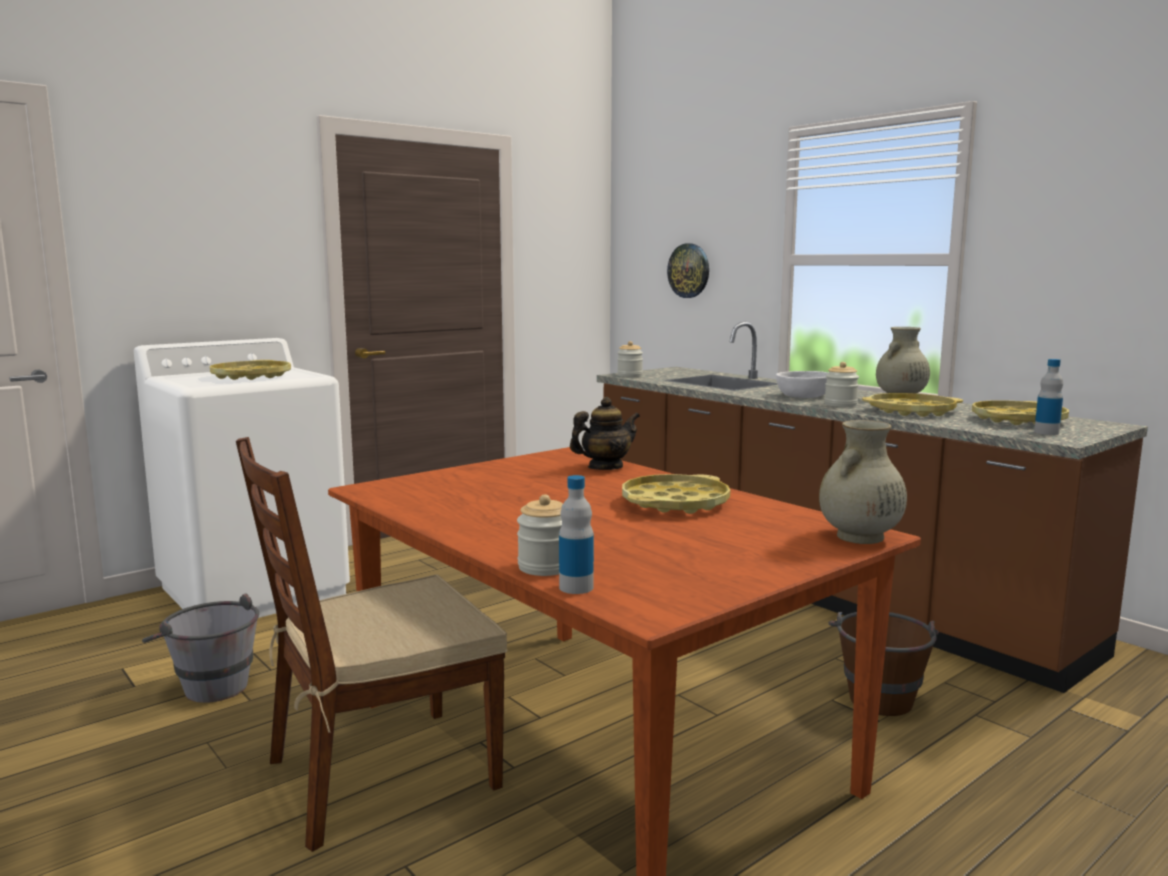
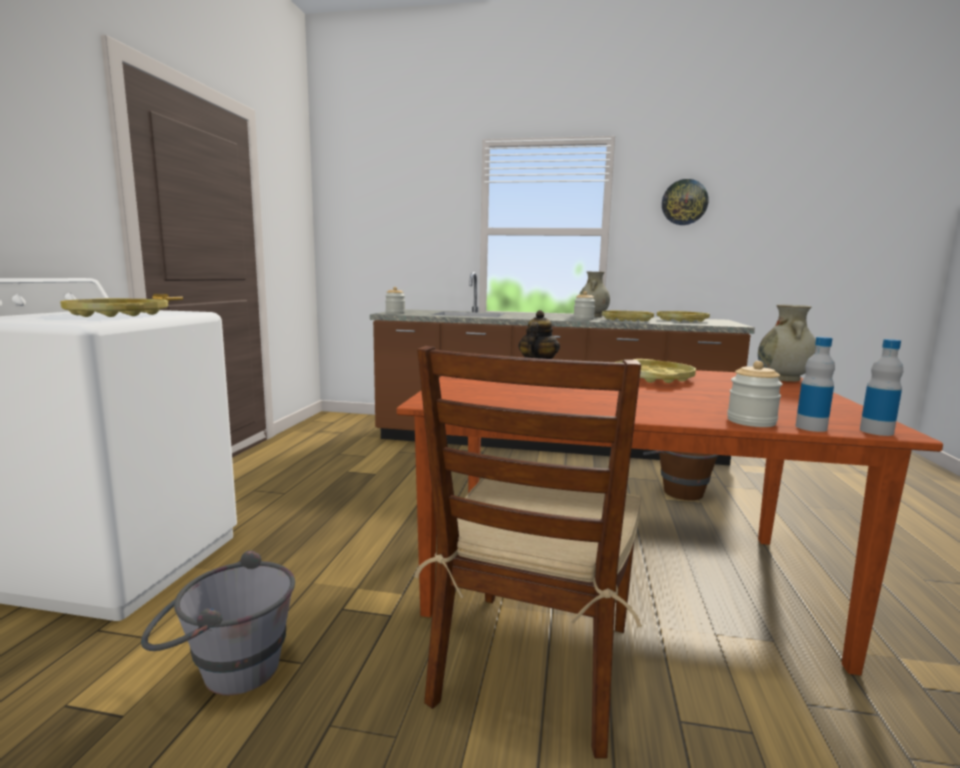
camera: 40 degrees left, 0 degrees up
wall clock [667,243,709,298] -> wall clock moved to [662,179,708,225]
white bowl [776,371,828,398] -> none
bottle [1034,359,1063,435] -> bottle moved to [860,339,903,436]

